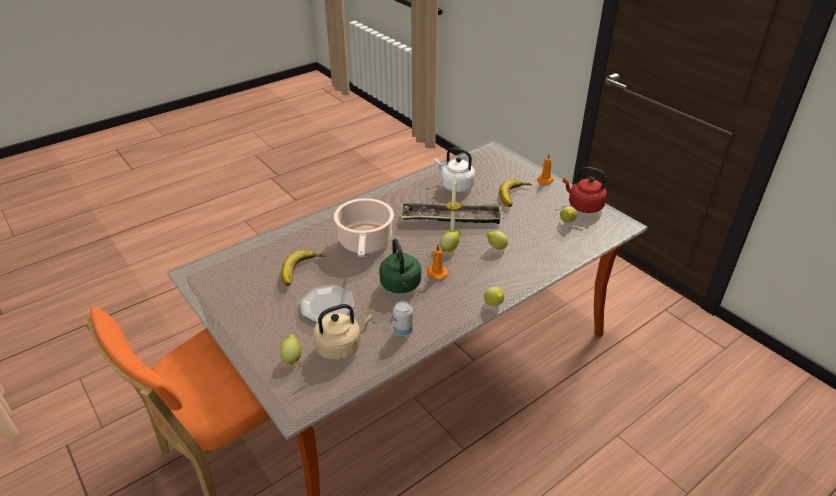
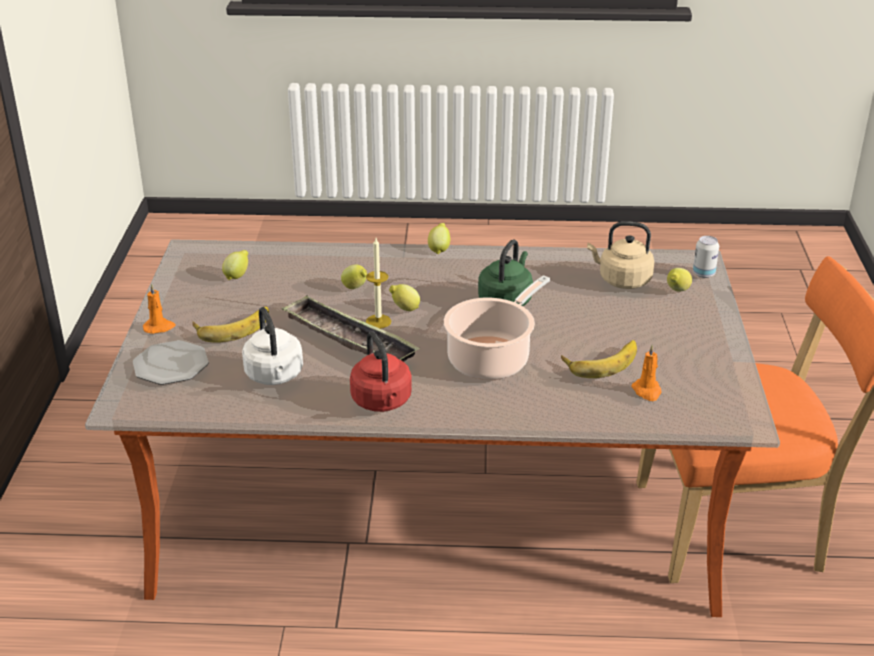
camera: 140 degrees left, 5 degrees down
plate [300,285,355,323] -> plate moved to [133,340,209,385]
can [393,301,413,336] -> can moved to [693,236,719,278]
orange candle [427,245,448,279] -> orange candle moved to [631,345,662,401]
red kettle [563,167,607,213] -> red kettle moved to [350,331,412,412]

